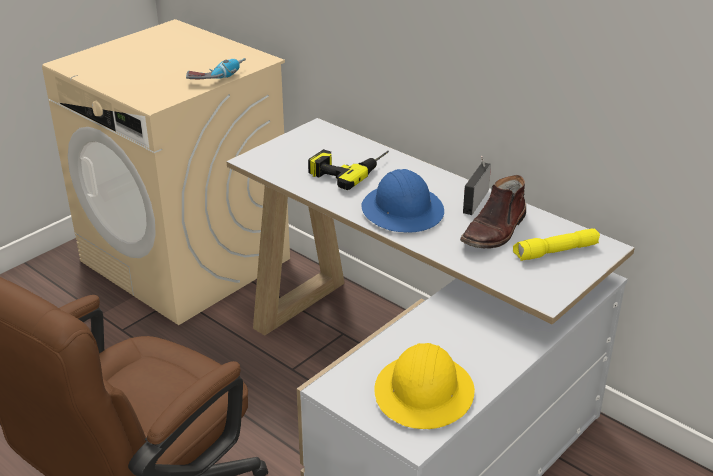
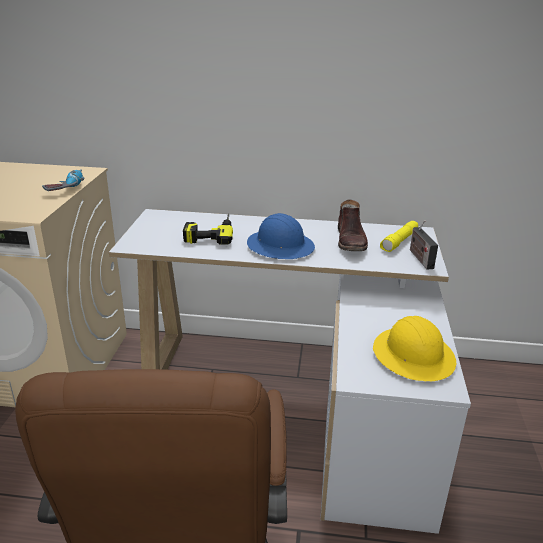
camera: 35 degrees left, 5 degrees down
radio [463,156,491,215] -> radio moved to [410,220,438,270]

